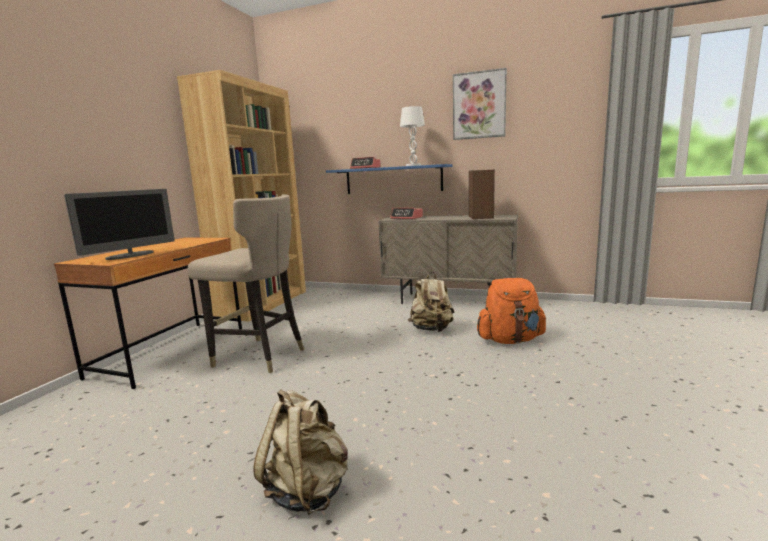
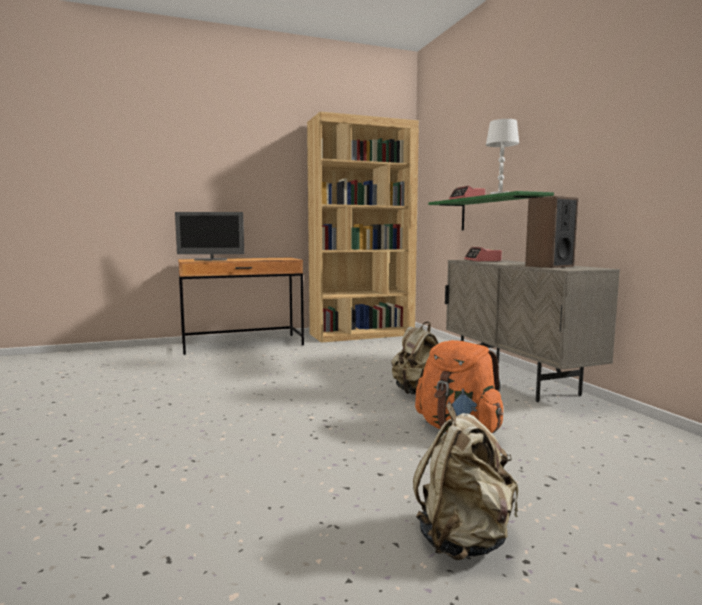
camera: 50 degrees right, 5 degrees down
beige stool [188,194,304,373] -> none
beige backpack [253,390,348,515] -> beige backpack moved to [413,403,518,560]
blue shelf [326,164,452,194] -> green shelf [428,191,554,230]
picture [453,68,507,140] -> none

